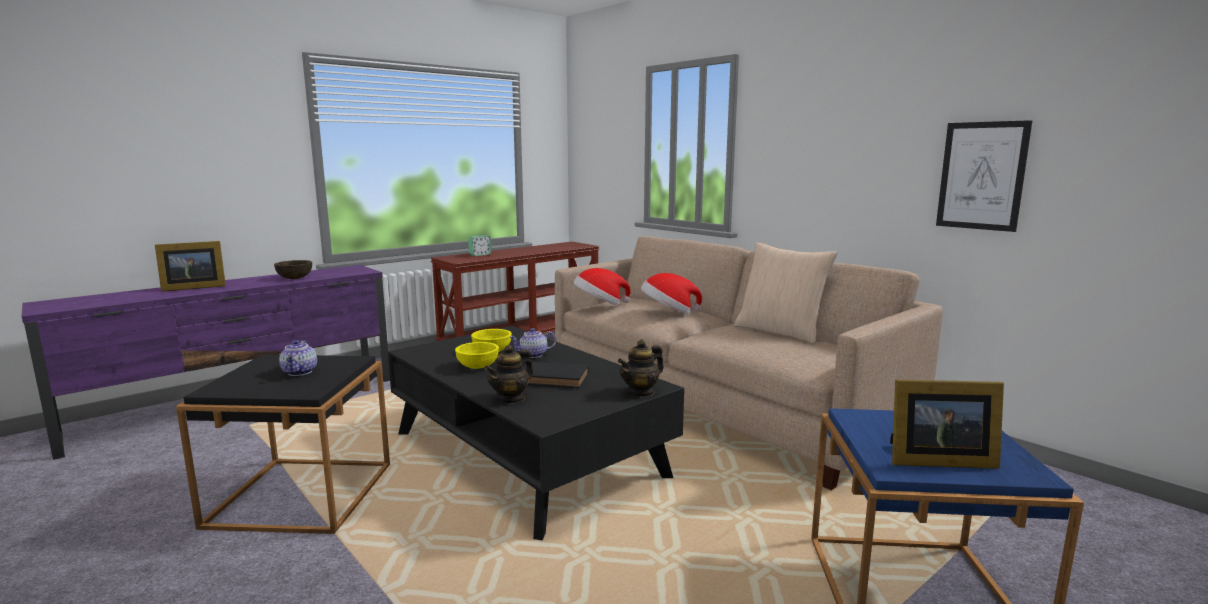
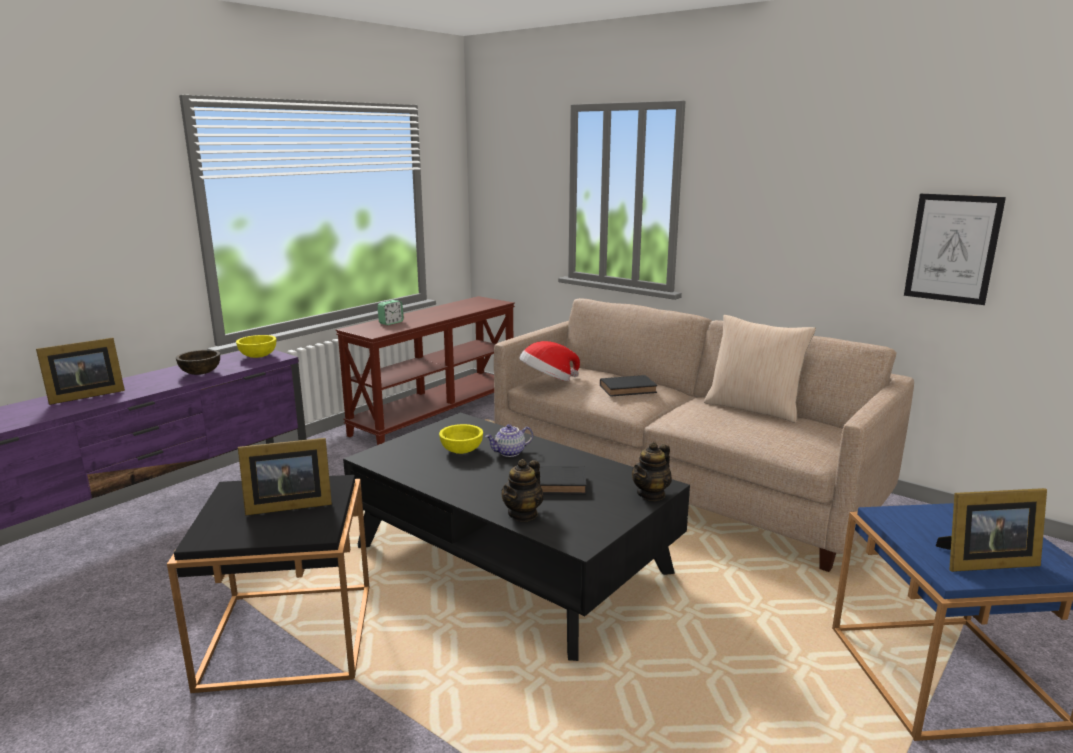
camera: 10 degrees left, 5 degrees up
teapot [279,340,317,376] -> picture frame [238,438,332,516]
yellow bowl [455,342,499,369] -> yellow bowl moved to [236,335,276,358]
hat [641,273,702,314] -> black book [600,375,657,397]

